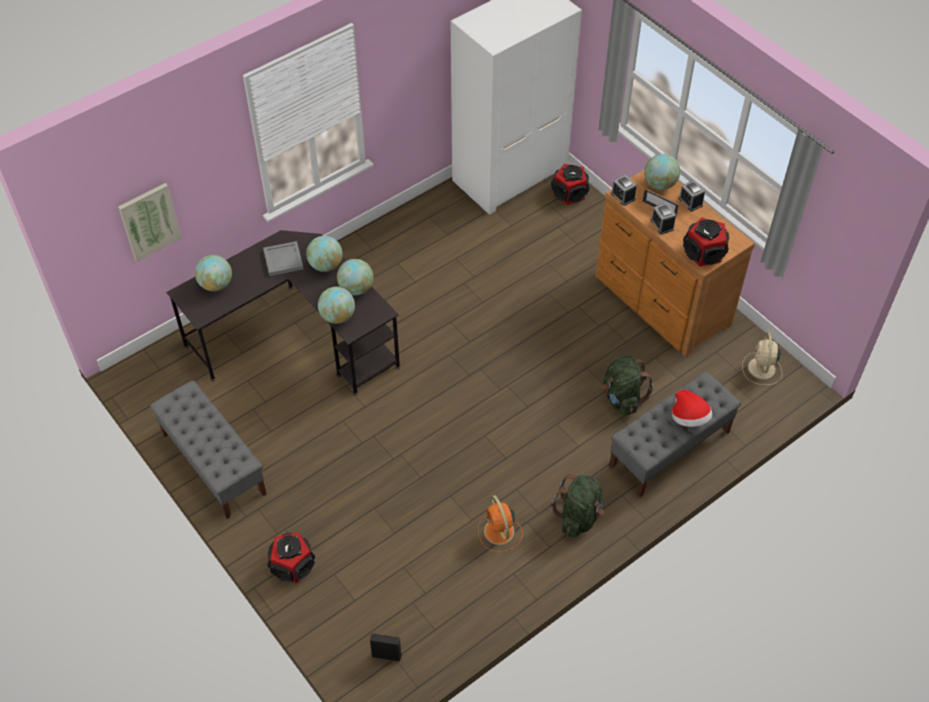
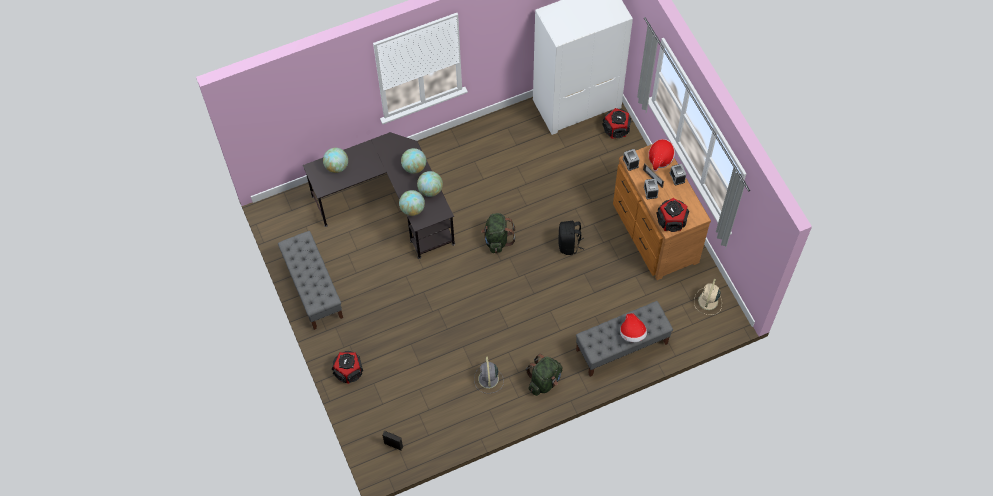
camera: 15 degrees right, 10 degrees up
picture [118,183,182,261] -> none
grey tray [263,241,304,276] -> none
orange fan [478,495,523,552] -> grey fan [474,357,504,393]
green backpack [603,355,653,416] -> green backpack moved to [481,213,515,253]
globe [644,154,680,190] -> hat [648,139,675,172]
none -> black backpack [558,221,584,255]

